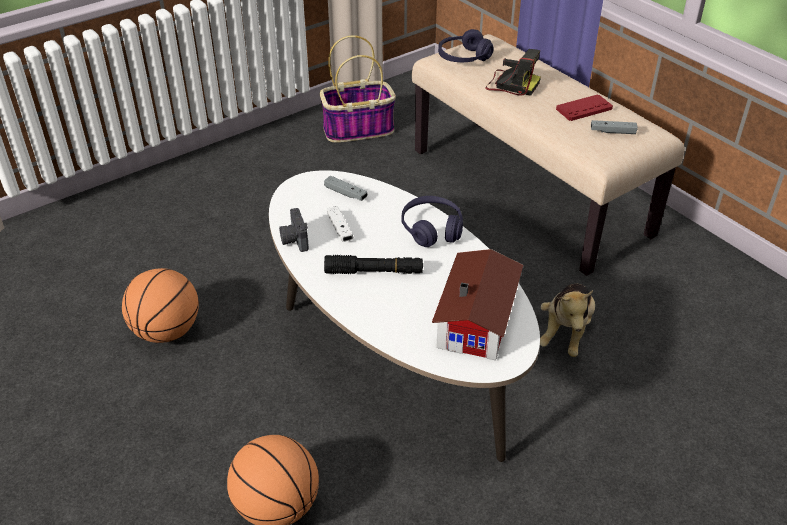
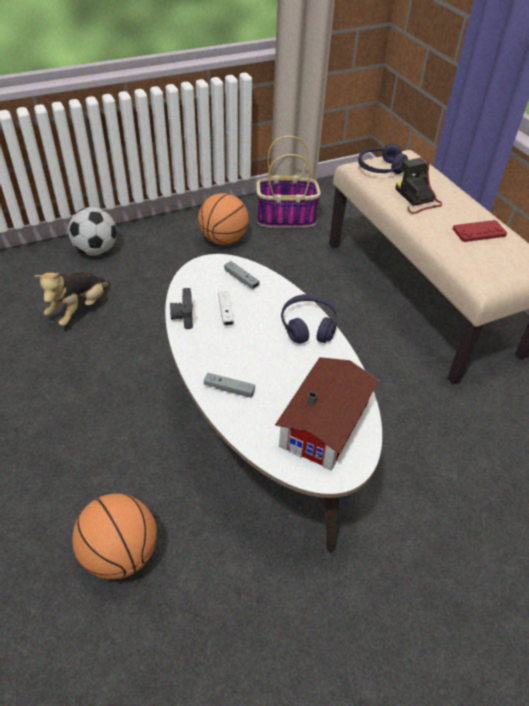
camera: 10 degrees right, 5 degrees up
basketball [122,268,199,343] -> basketball moved to [198,193,249,244]
black flashlight [324,255,423,274] -> none
camera [486,49,541,96] -> camera turned 150 degrees counterclockwise [396,157,442,214]
plush toy [540,283,595,357] -> plush toy moved to [34,272,110,326]
grey game controller [591,120,638,134] -> grey game controller moved to [204,373,255,398]
none -> football [68,207,117,256]

